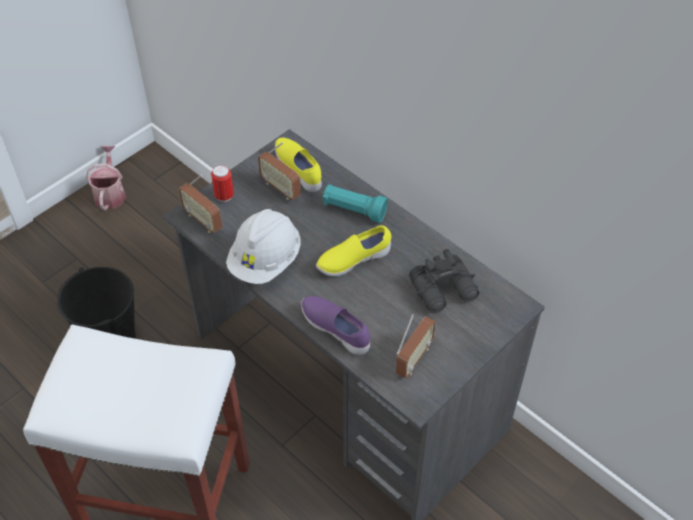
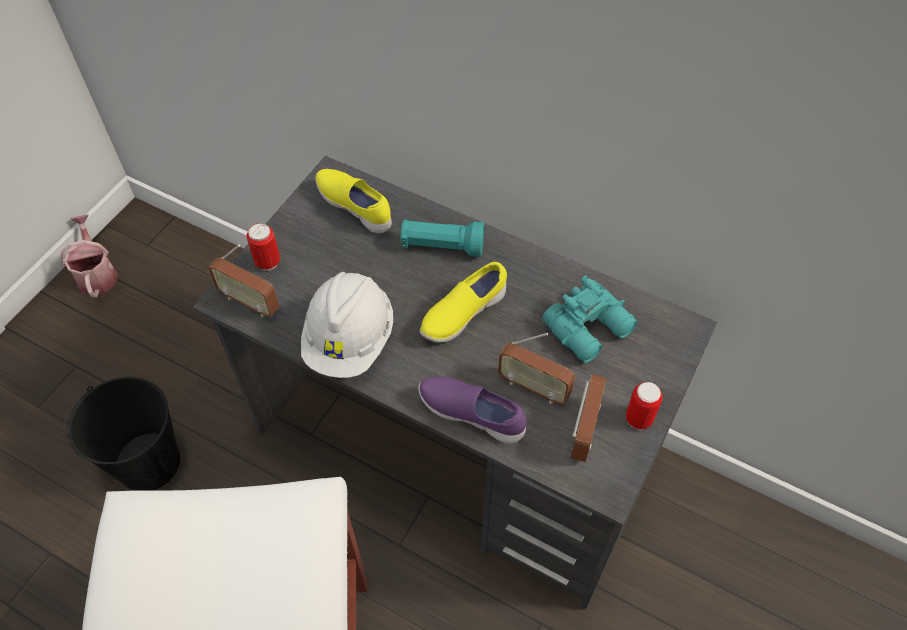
camera: 15 degrees left, 5 degrees up
radio [258,142,301,200] -> radio moved to [498,333,575,405]
black binoculars [409,249,479,313] -> turquoise binoculars [542,276,638,363]
none -> can [626,382,663,430]

